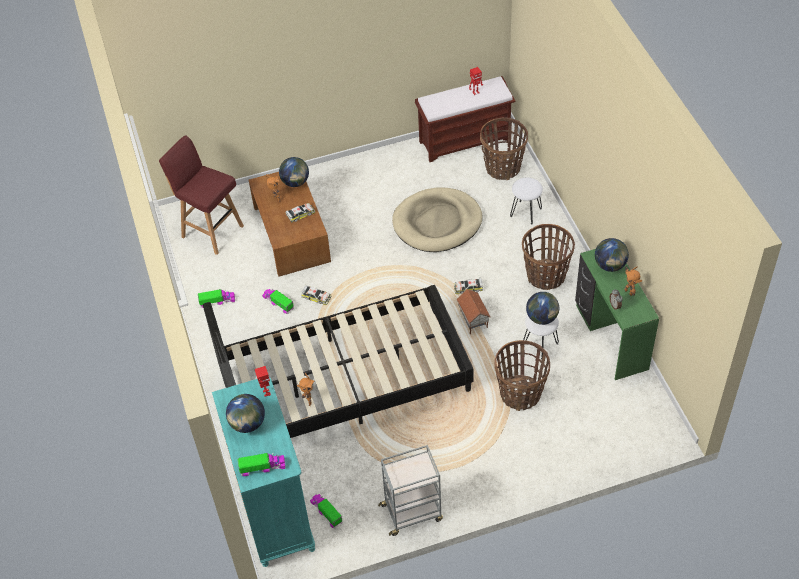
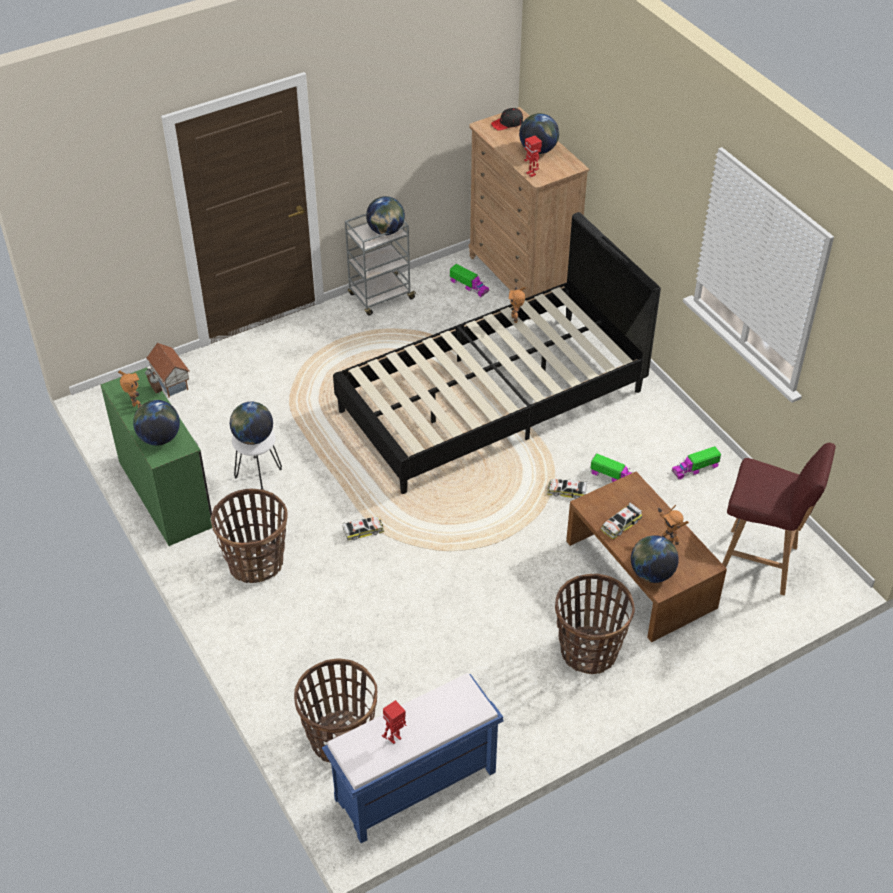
camera: 165 degrees right, 5 degrees down
turquoise dresser [212,377,315,567] -> brown dresser [469,107,589,319]
toy truck [238,453,286,476] -> black cap [491,108,523,131]
beige dog bed [392,187,482,252] -> none
brown bench [415,76,515,162] -> blue bench [322,673,504,843]
toy house [457,289,491,334] -> toy house moved to [146,343,190,398]
basket [494,340,550,411] -> basket moved to [555,574,635,674]
white stool [510,178,543,225] -> none
none -> globe [366,196,405,235]

